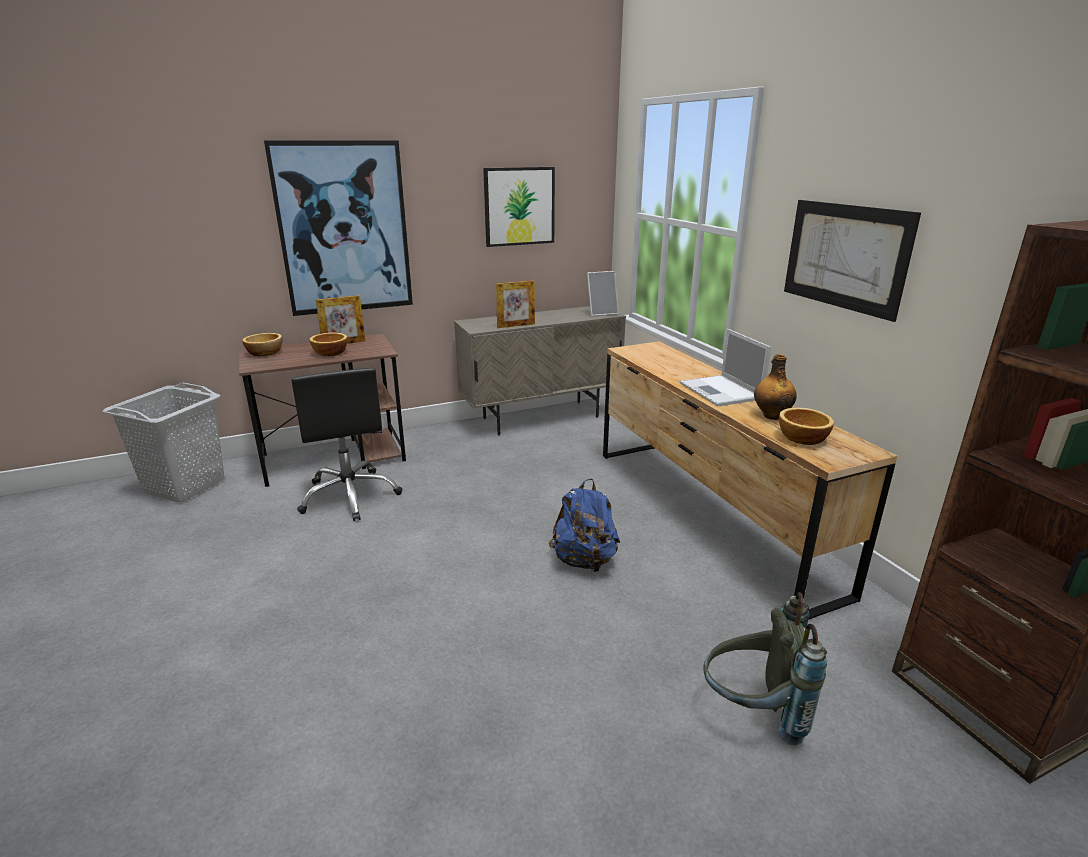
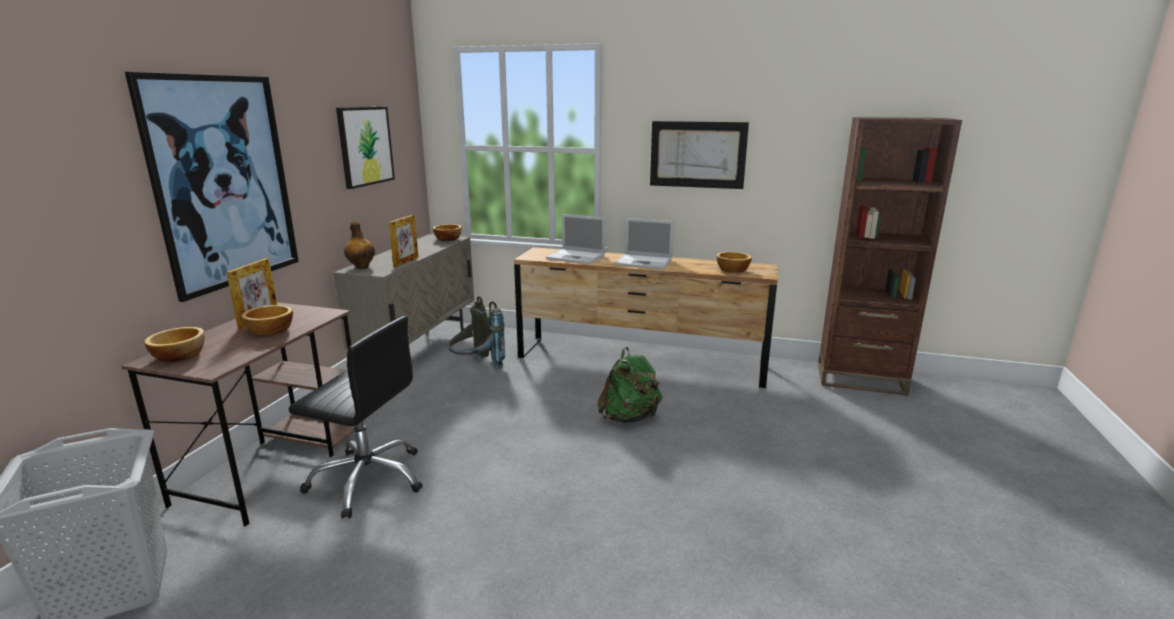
camera: 50 degrees left, 5 degrees down
blue backpack [549,479,620,572] -> green backpack [597,347,662,423]
picture frame [587,271,619,317] -> bowl [433,224,462,241]
grey backpack [703,592,827,745] -> grey backpack moved to [448,296,505,369]
bottle [754,354,797,420] -> bottle moved to [344,222,375,269]
none -> laptop [546,214,606,264]

